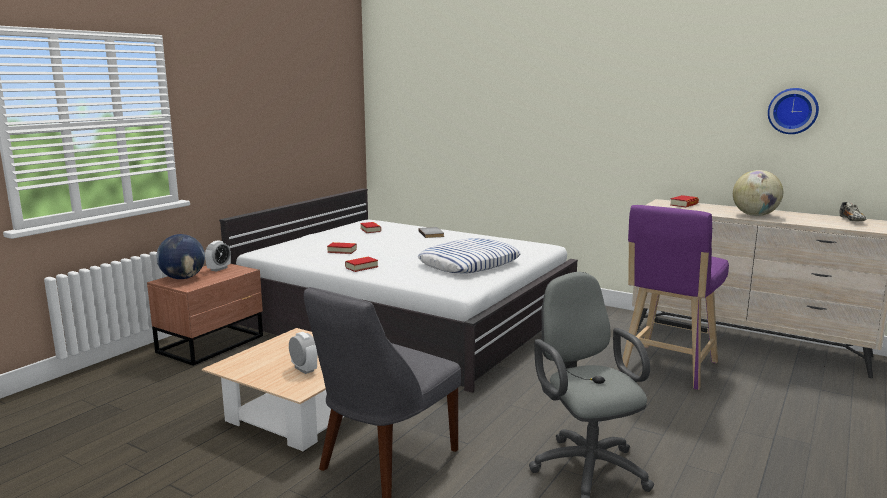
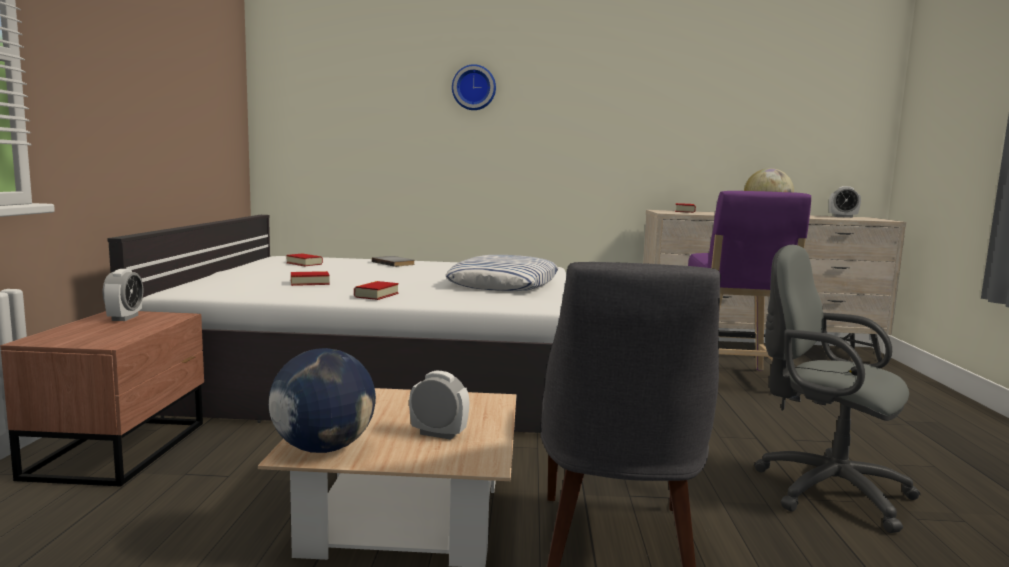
camera: 30 degrees left, 5 degrees down
globe [156,234,205,279] -> globe moved to [269,348,376,453]
wall clock [768,88,819,134] -> wall clock moved to [452,64,496,110]
shoe [840,202,866,221] -> alarm clock [829,186,861,218]

